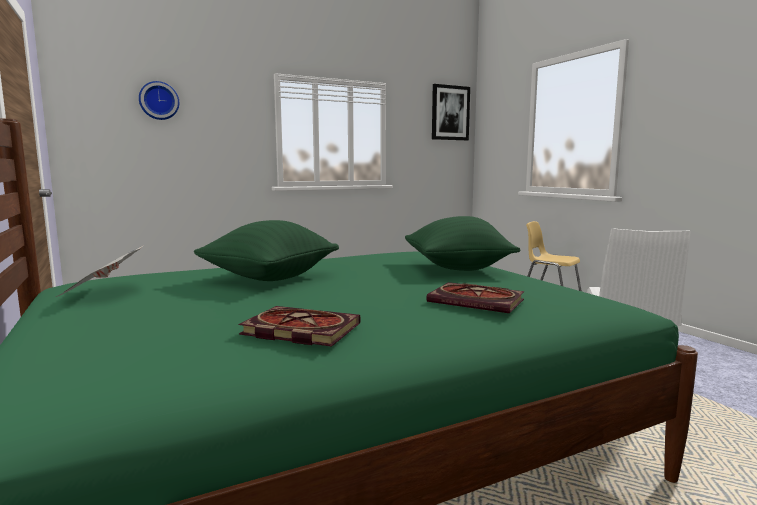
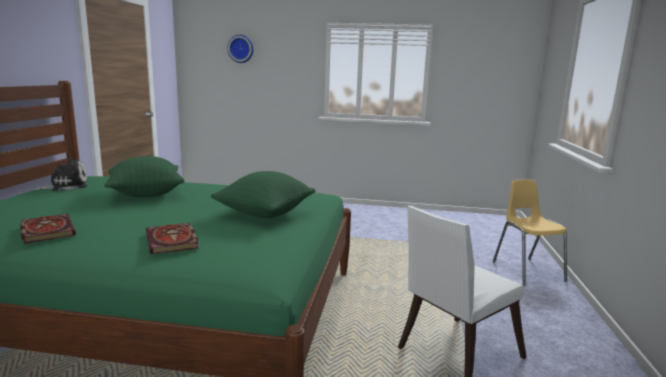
camera: 35 degrees right, 5 degrees up
newspaper [56,245,144,297] -> plush toy [34,158,87,191]
picture [432,84,470,140] -> none

